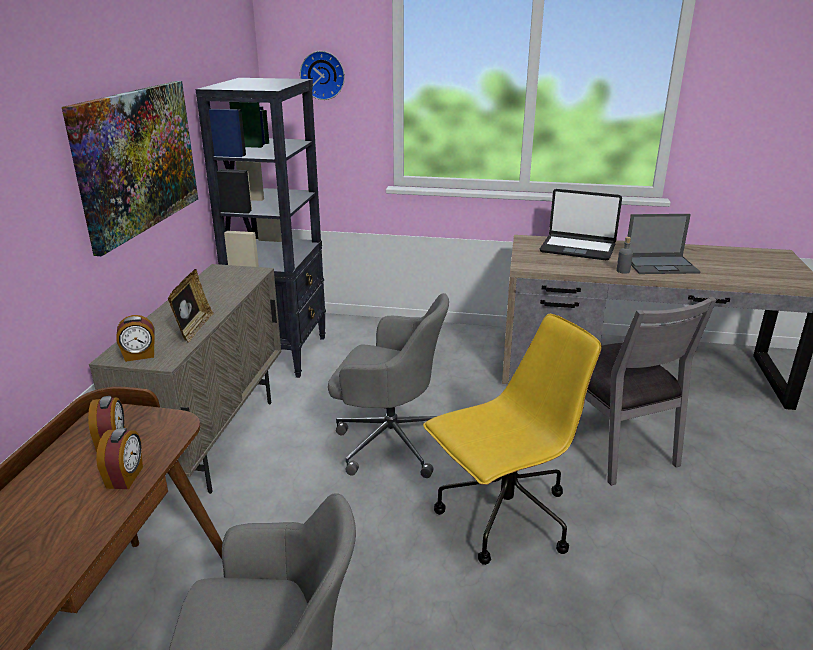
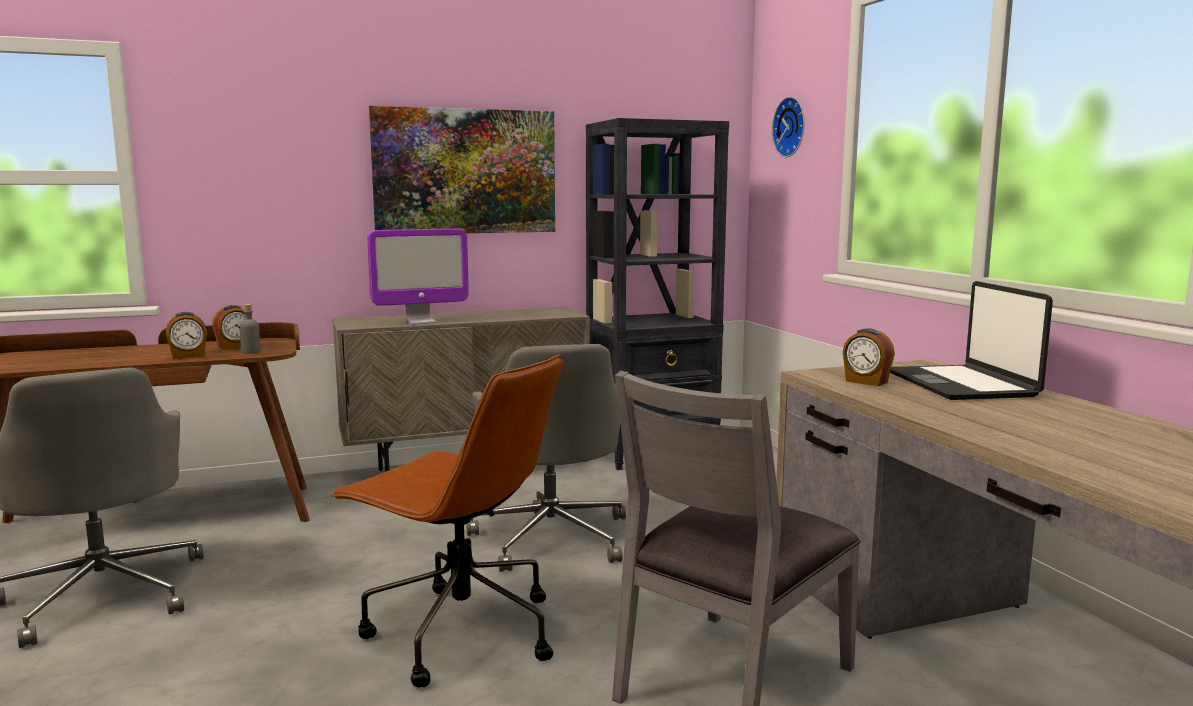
camera: 60 degrees right, 15 degrees down
alarm clock [116,315,155,362] -> alarm clock moved to [843,328,895,386]
picture frame [168,269,214,342] -> monitor [367,229,469,325]
yellow office chair [423,314,602,565] -> brown office chair [330,355,563,688]
grey bottle [616,237,633,274] -> grey bottle moved to [239,304,260,353]
laptop [627,214,701,274] -> none

